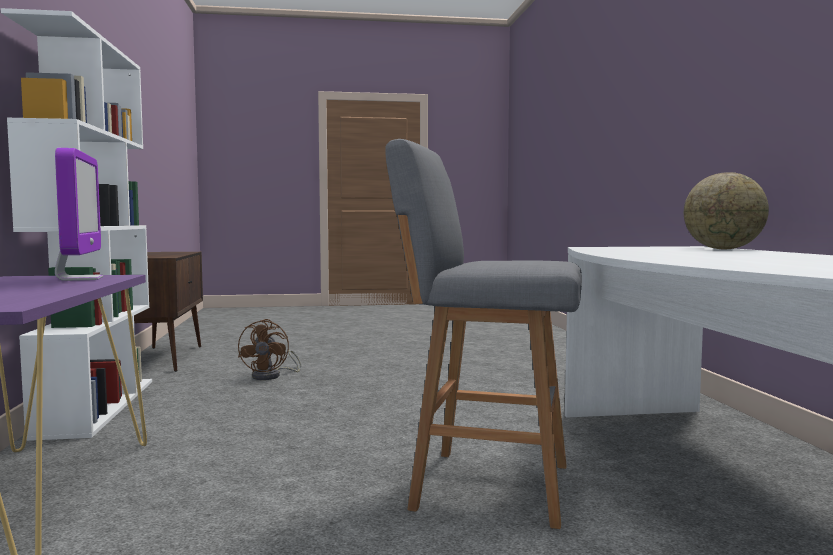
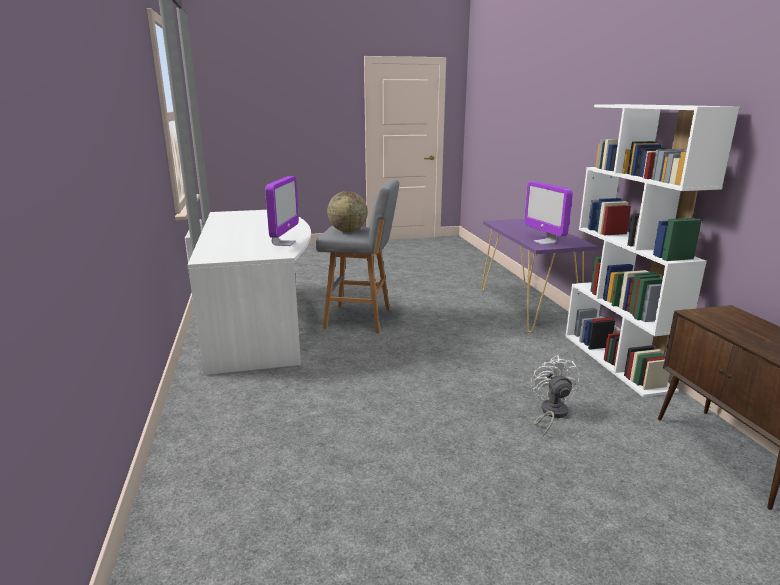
camera: 175 degrees right, 15 degrees up
brown fan [238,319,301,380] -> white fan [531,356,580,436]
globe [684,172,769,249] -> globe moved to [327,191,368,232]
none -> monitor [265,176,299,246]

